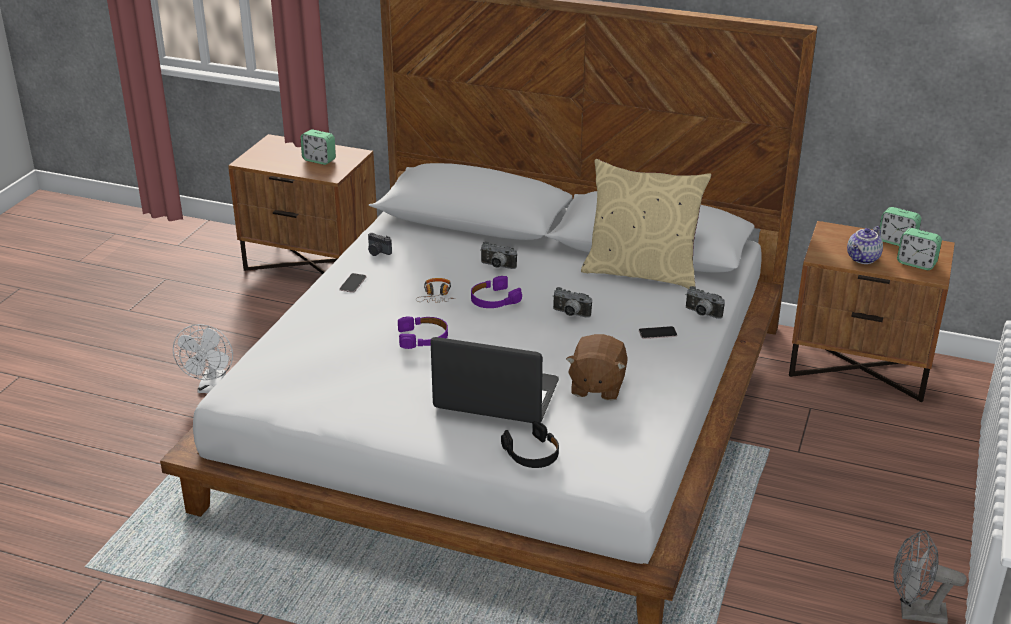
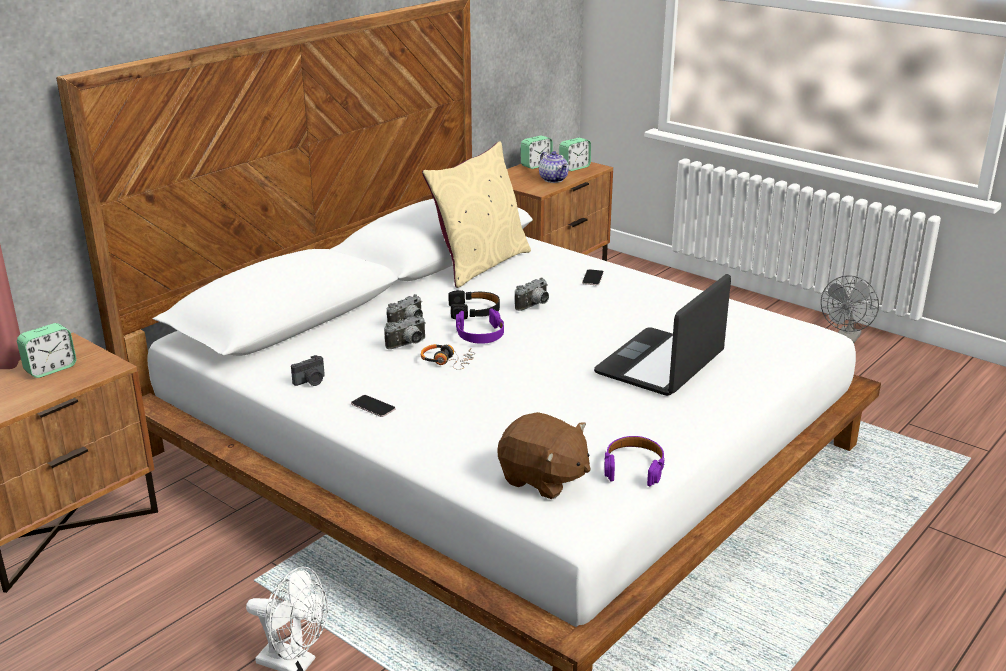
camera: 70 degrees left, 5 degrees down
purple headphones [398,316,448,349] -> purple headphones moved to [604,436,665,486]
black headphones [501,421,559,468] -> black headphones moved to [448,290,500,320]
brown plush toy [566,334,627,401] -> brown plush toy moved to [497,412,591,499]
camera [686,286,725,319] -> camera moved to [384,315,426,349]

